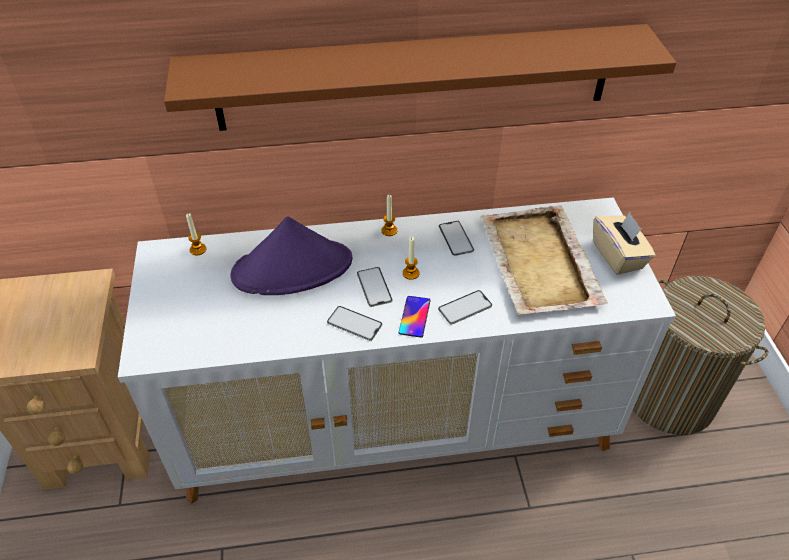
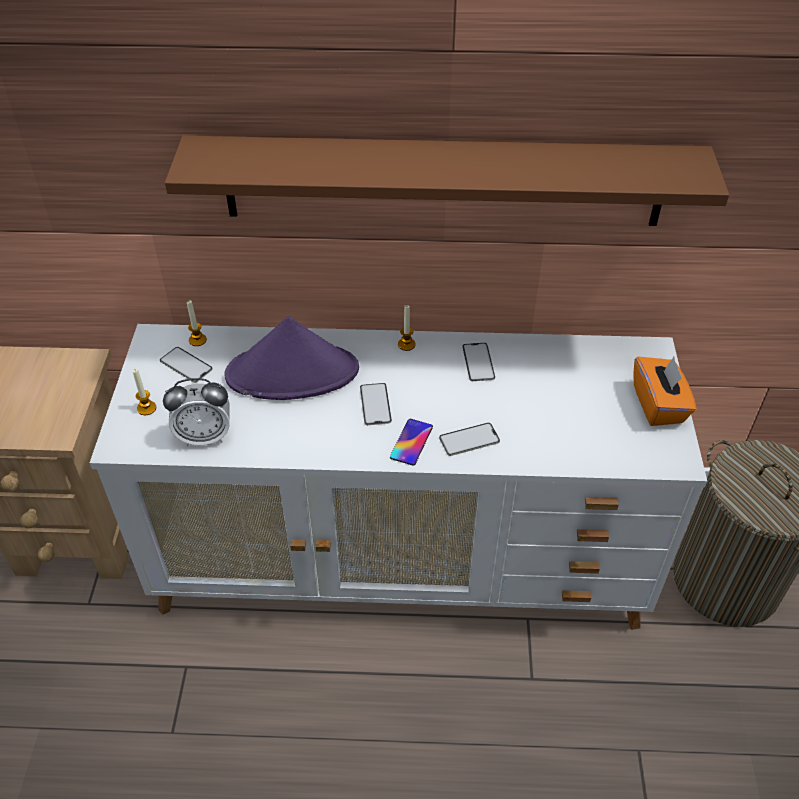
camera: 10 degrees right, 0 degrees up
phone [327,306,382,341] -> phone moved to [160,347,213,383]
candle [403,237,419,280] -> candle moved to [133,368,156,415]
beige tray [481,205,608,315] -> none
beige tissue box [593,212,655,275] -> orange tissue box [633,356,697,426]
none -> alarm clock [163,378,230,446]

